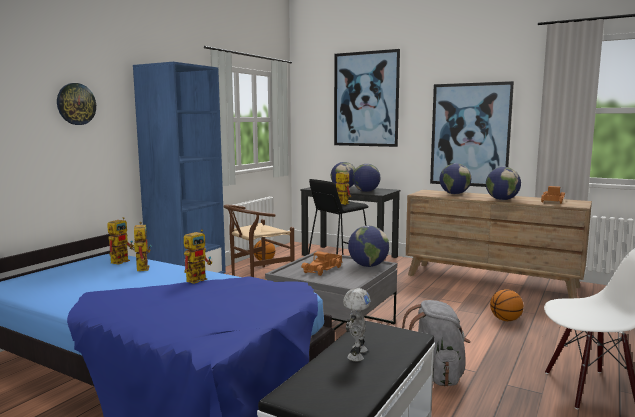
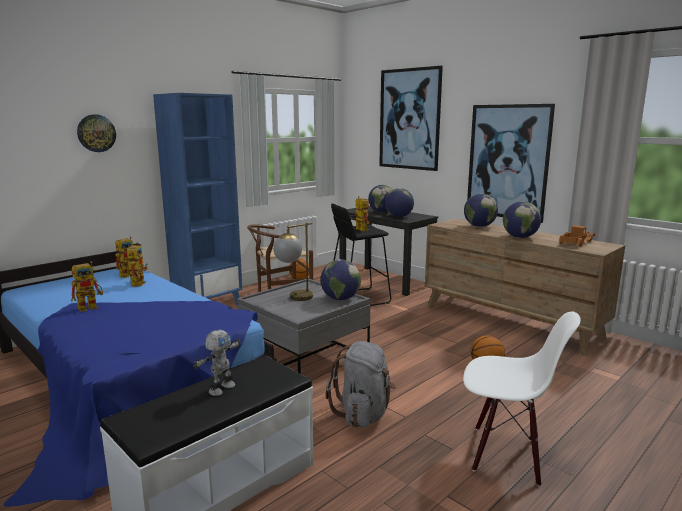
camera: 15 degrees right, 5 degrees up
toy robot [184,230,212,284] -> toy robot moved to [71,261,103,312]
toy truck [301,251,343,276] -> table lamp [273,223,313,301]

